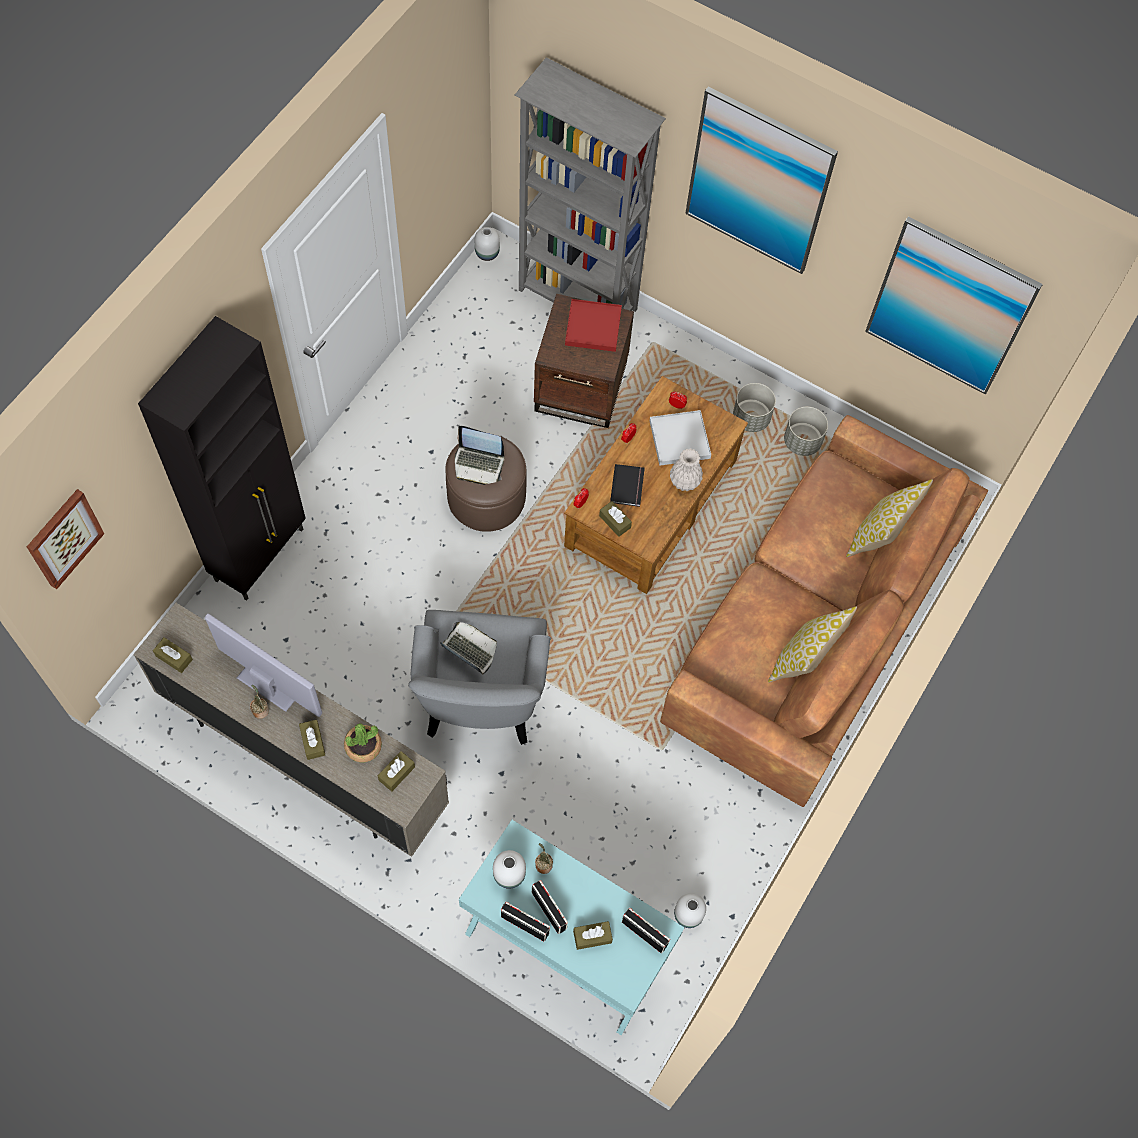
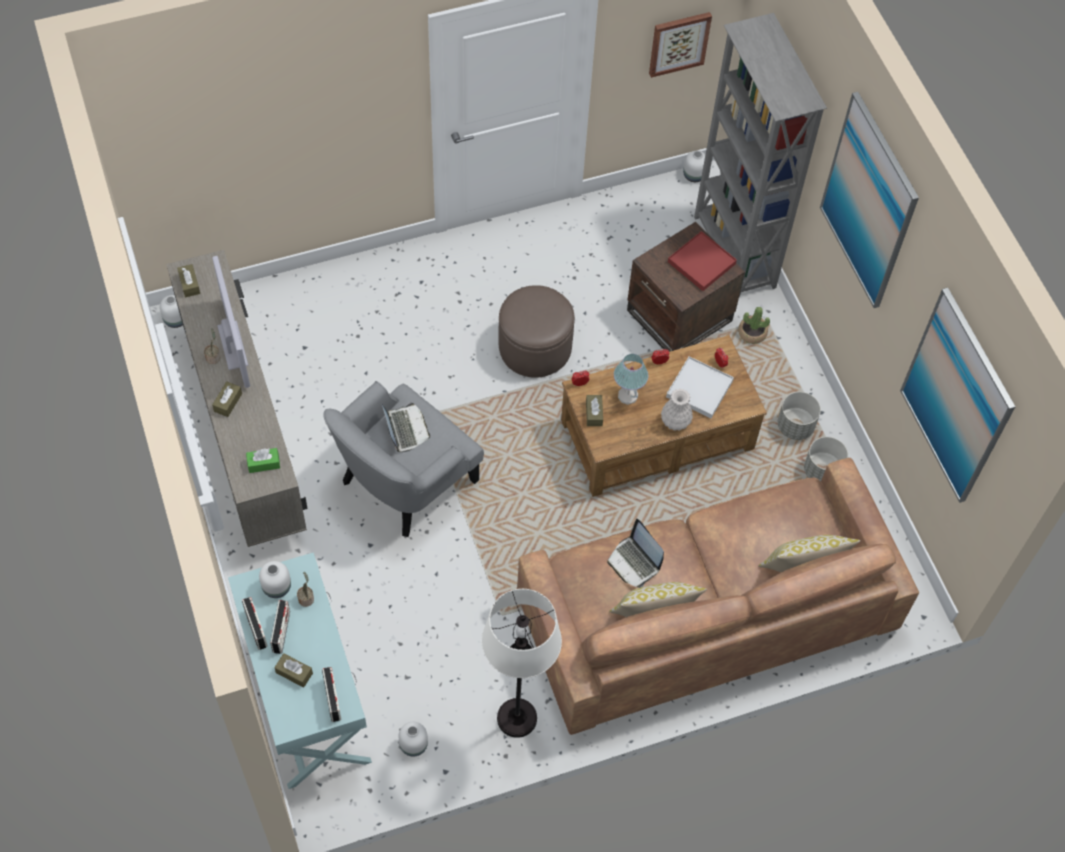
camera: 40 degrees right, 5 degrees down
picture [27,489,104,589] -> picture moved to [649,12,712,78]
black cabinet [138,316,306,601] -> none
potted plant [344,723,382,763] -> potted plant moved to [738,307,770,344]
brown tissue box [378,751,415,792] -> green tissue box [246,448,280,473]
laptop [455,426,504,485] -> laptop moved to [607,519,664,588]
black book [610,464,645,507] -> table lamp [614,354,648,405]
none -> white vase [160,295,183,328]
none -> white floor lamp [481,589,562,738]

